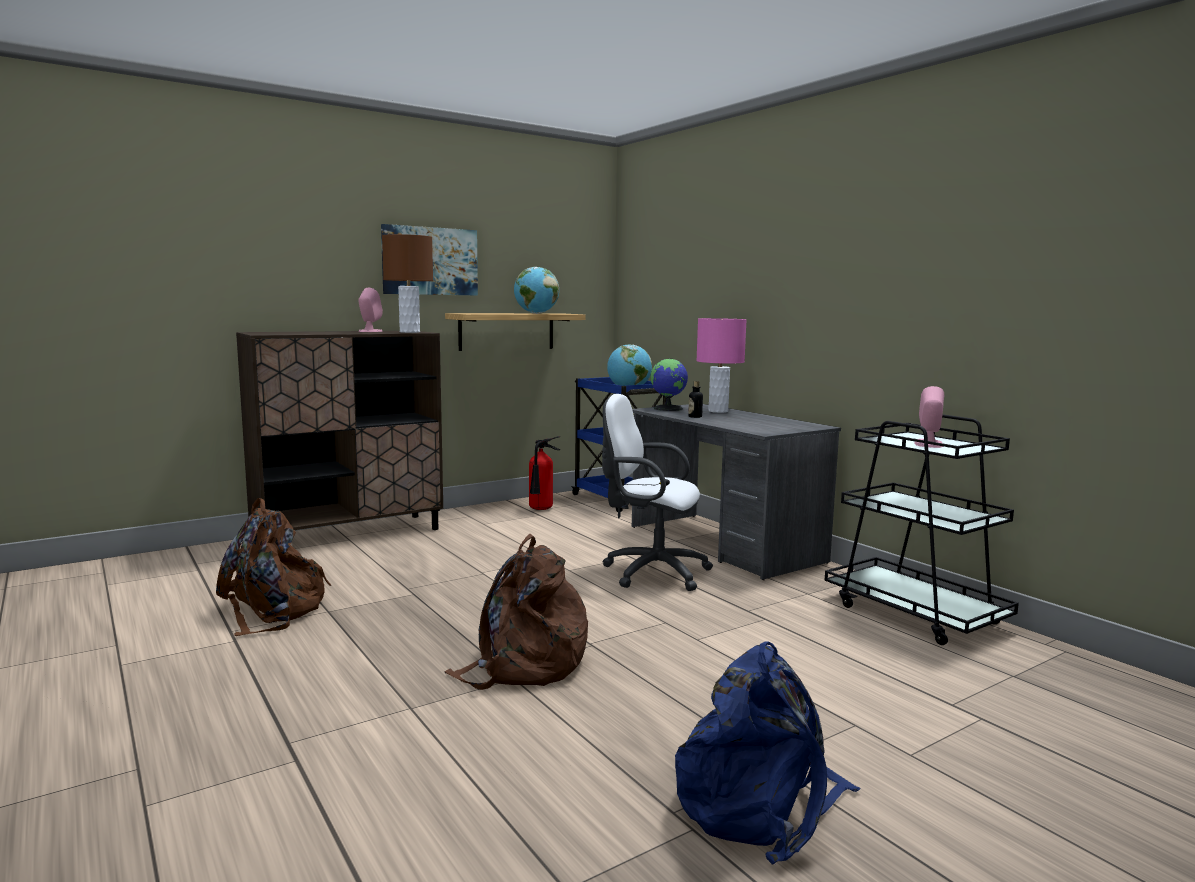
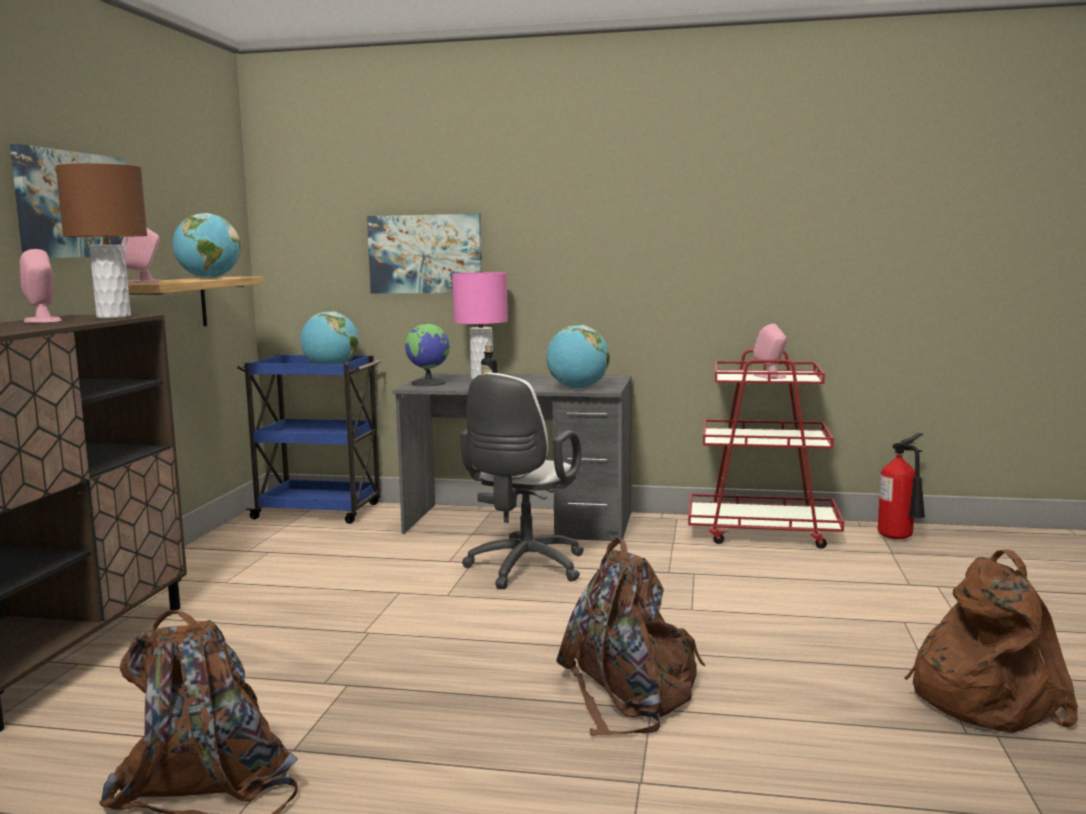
camera: 45 degrees left, 0 degrees up
fire extinguisher [529,436,560,510] -> fire extinguisher moved to [878,433,925,539]
white office chair [602,394,713,591] -> white office chair turned 45 degrees counterclockwise [460,373,584,589]
blue backpack [675,641,861,864] -> brown backpack [905,549,1078,733]
black cart [824,414,1019,645] -> red cart [688,349,844,549]
none -> pink speaker [121,228,162,284]
none -> picture [367,214,482,294]
none -> globe [546,325,610,389]

